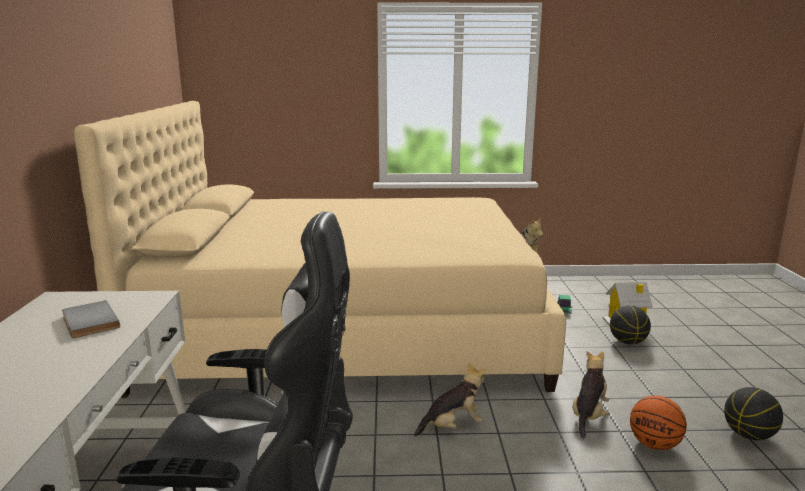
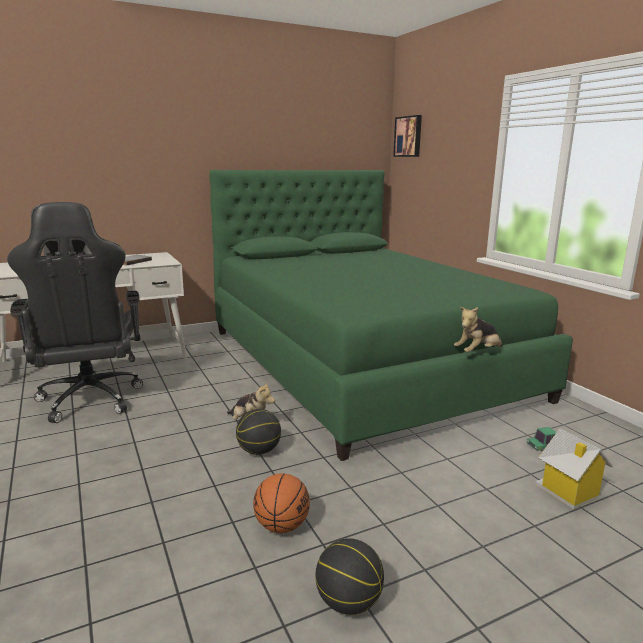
camera: 65 degrees right, 0 degrees up
beige bed [74,101,566,398] -> green bed [209,170,573,461]
plush toy [573,351,609,439] -> none
basketball [610,306,651,344] -> basketball moved to [236,409,281,455]
none -> picture [393,115,422,157]

